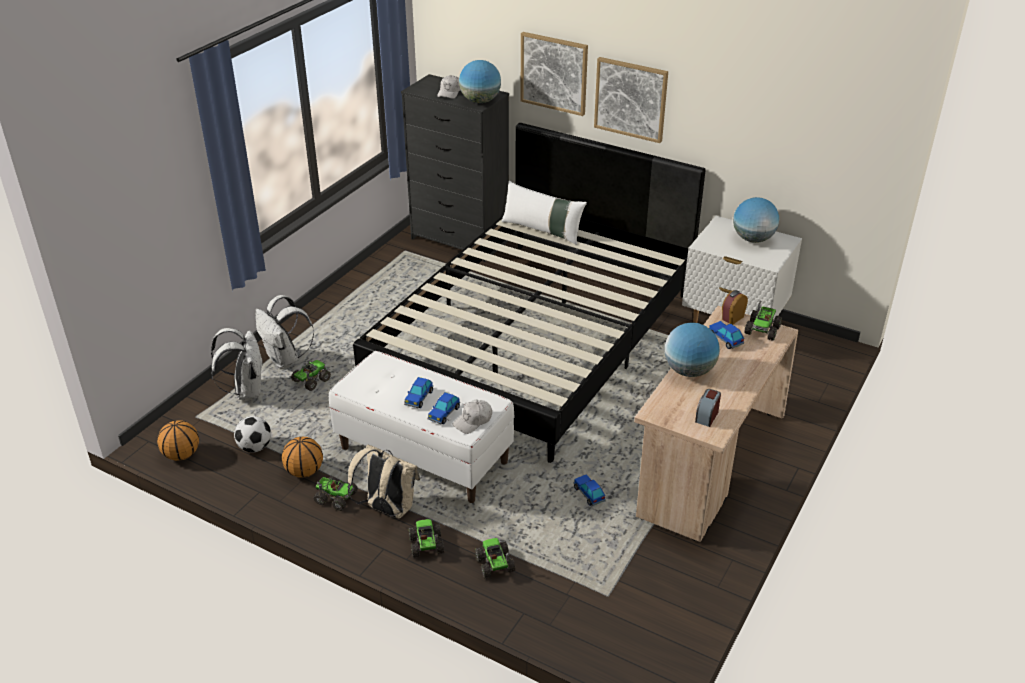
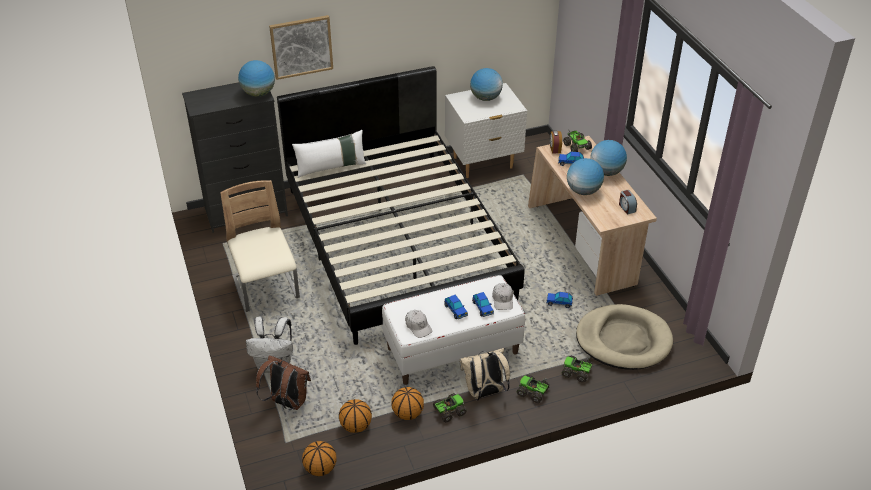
camera: 50 degrees left, 5 degrees up
white backpack [211,328,263,400] -> brown backpack [256,355,311,410]
football [234,416,271,452] -> basketball [339,399,372,433]
toy truck [291,360,331,391] -> none
white cap [437,75,461,99] -> white cap moved to [405,310,433,338]
picture [594,57,668,143] -> none
none -> beige chair [220,180,300,312]
none -> beige dog bed [576,304,673,370]
none -> globe [590,140,627,176]

